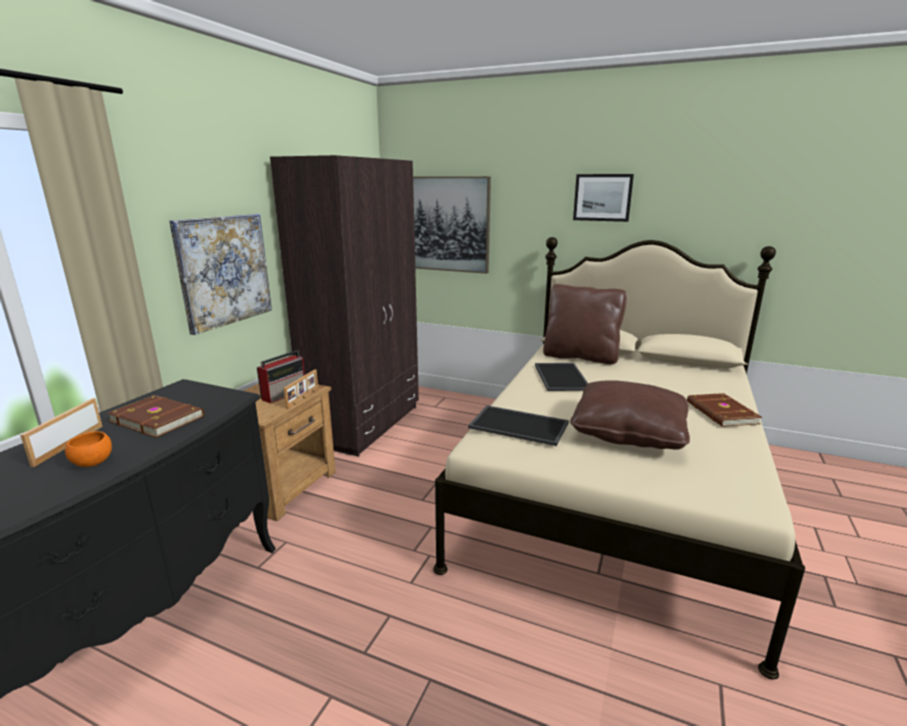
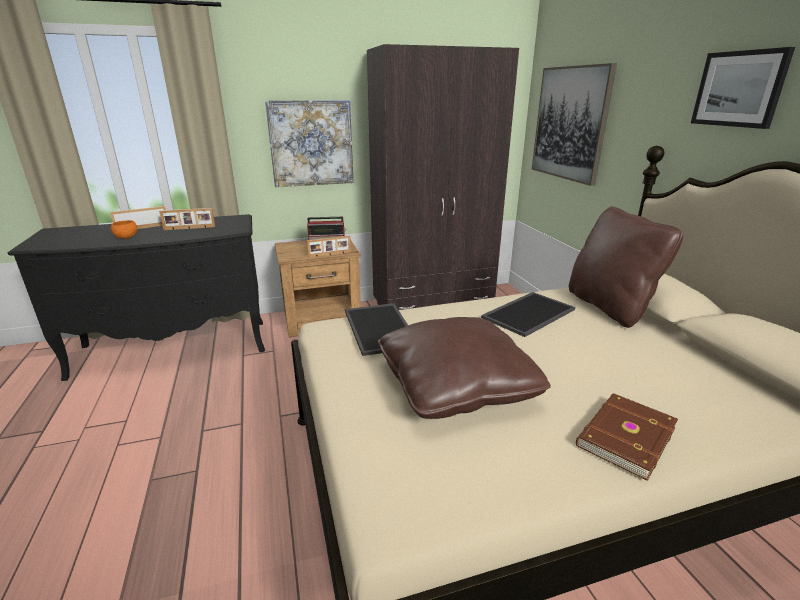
camera: 50 degrees right, 5 degrees up
brown book [107,395,204,438] -> picture frame [159,208,215,230]

